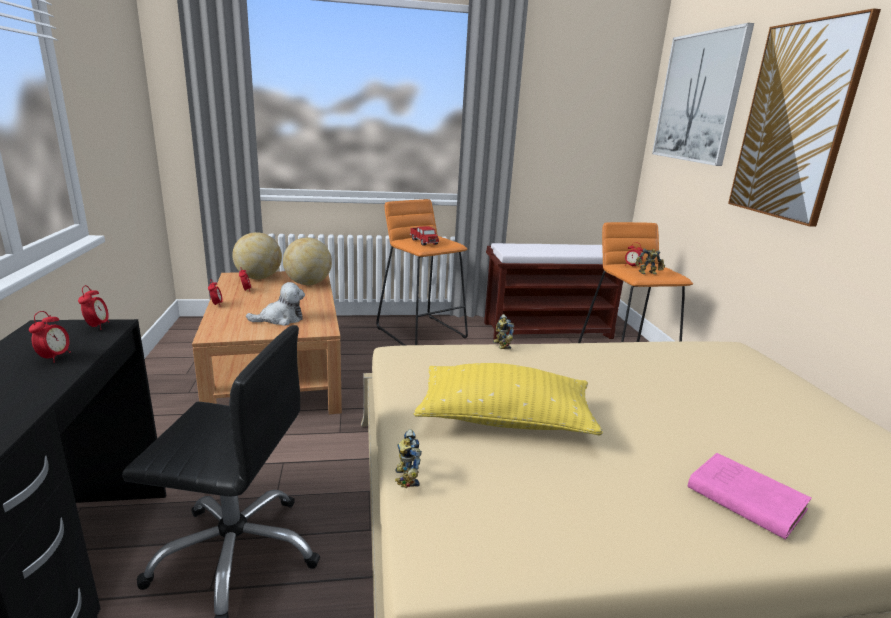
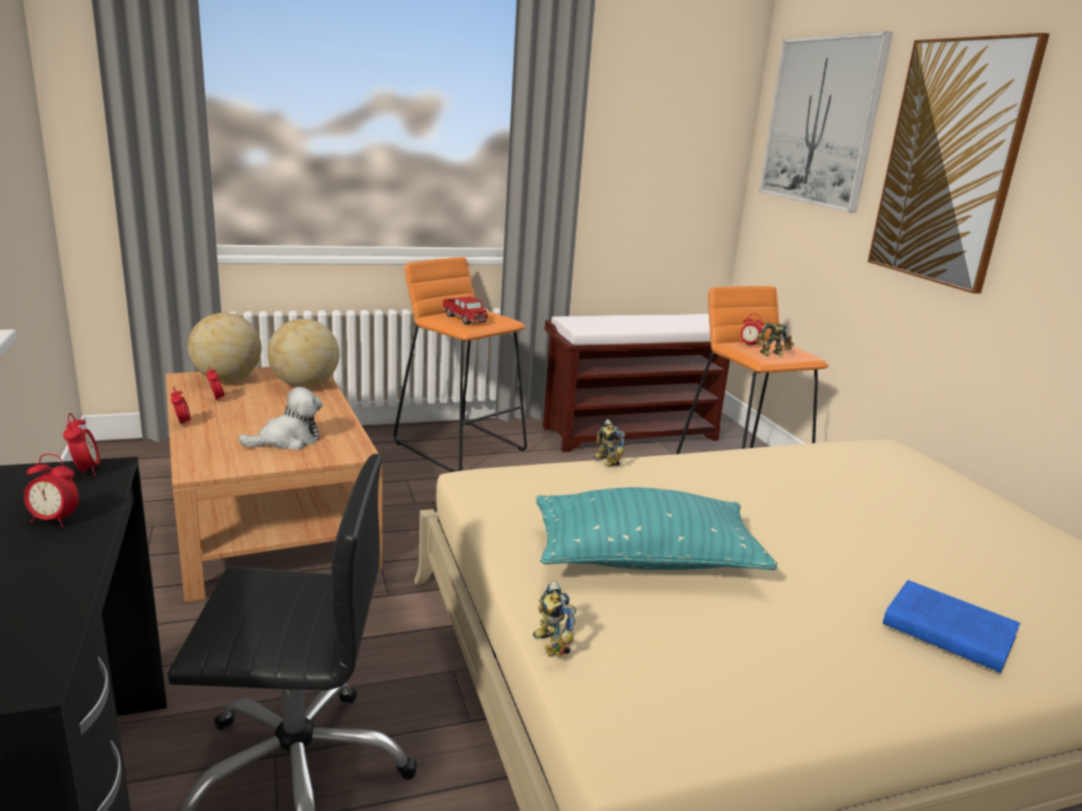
camera: 10 degrees left, 0 degrees up
alarm clock [29,311,71,363] -> alarm clock turned 105 degrees clockwise [24,454,79,527]
yellow pillow [414,363,603,435] -> turquoise pillow [536,487,777,570]
pink book [687,453,812,540] -> blue book [883,580,1020,673]

